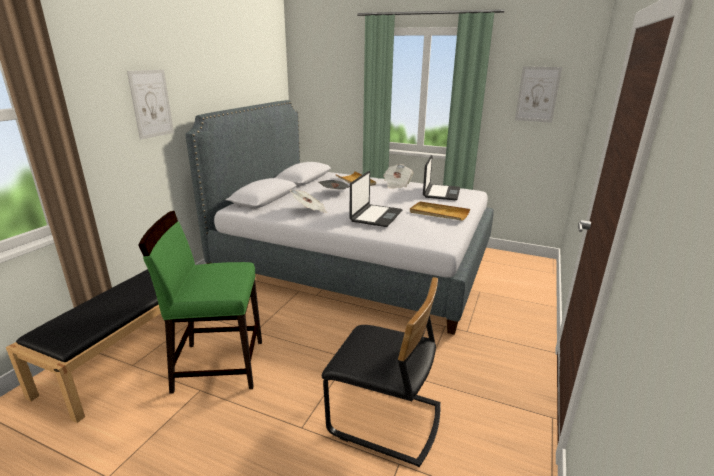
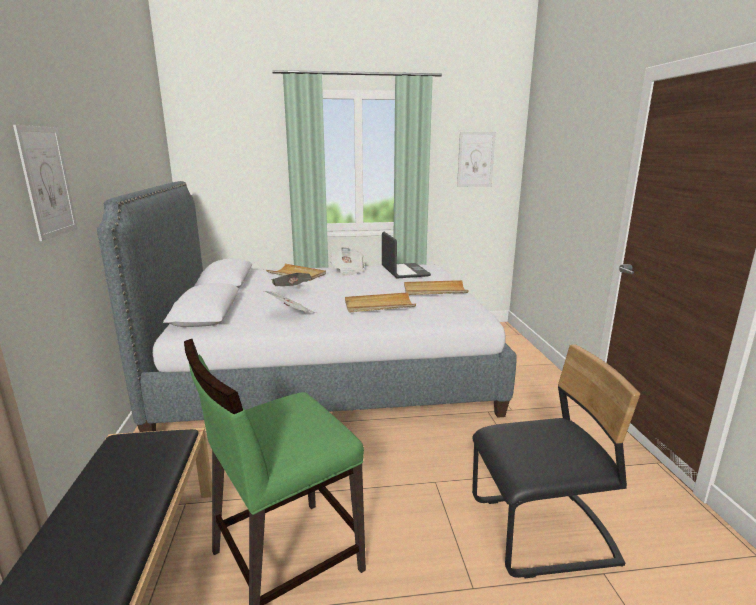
camera: 30 degrees left, 5 degrees down
laptop [349,171,402,227] -> beige tray [345,292,416,312]

